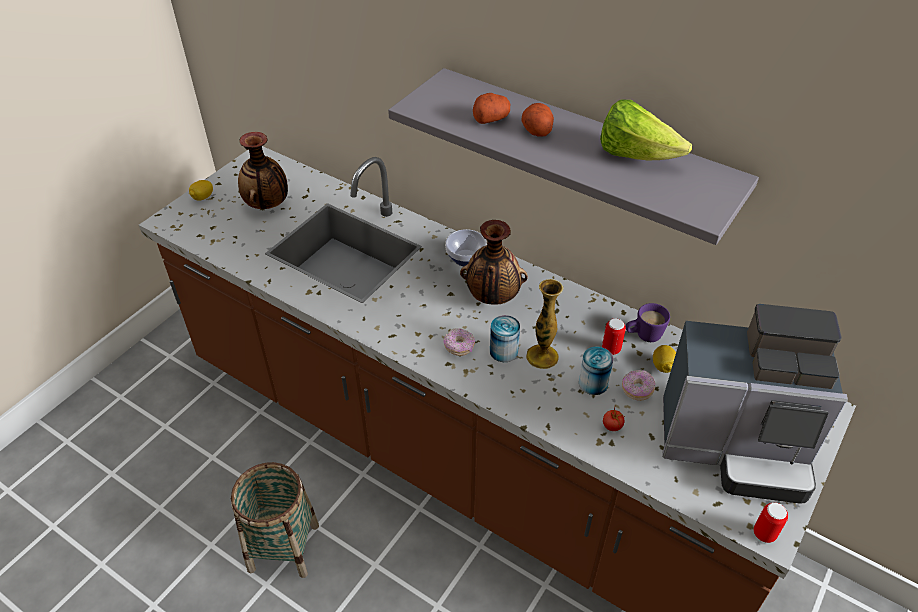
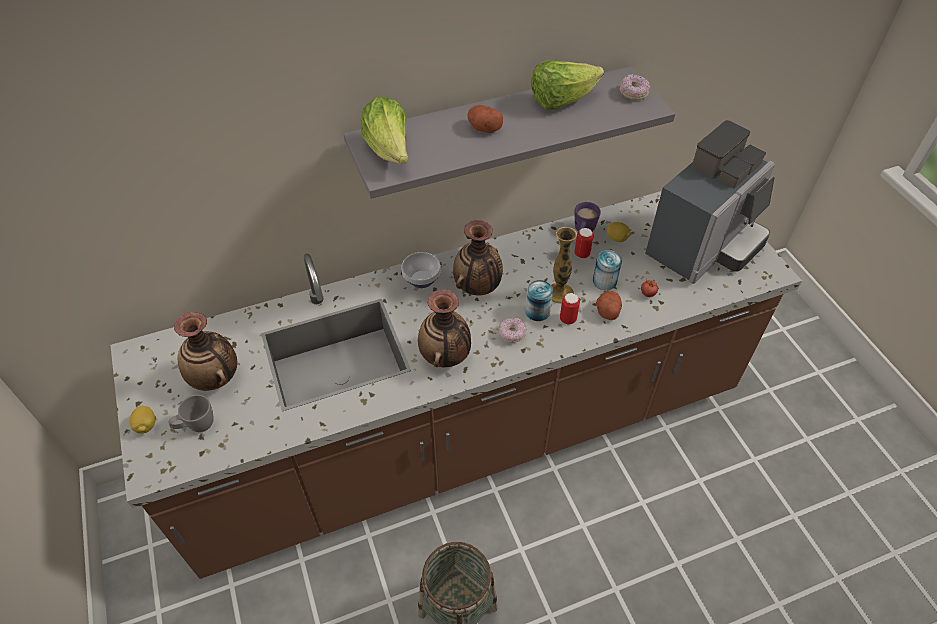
camera: 55 degrees left, 5 degrees up
potato [473,93,510,124] -> potato moved to [596,291,622,320]
donut [622,370,655,401] -> donut moved to [620,74,650,100]
can [754,503,788,543] -> can moved to [560,293,580,324]
none -> grey mug [169,395,214,432]
none -> lettuce [361,97,408,164]
none -> vase [418,290,471,367]

